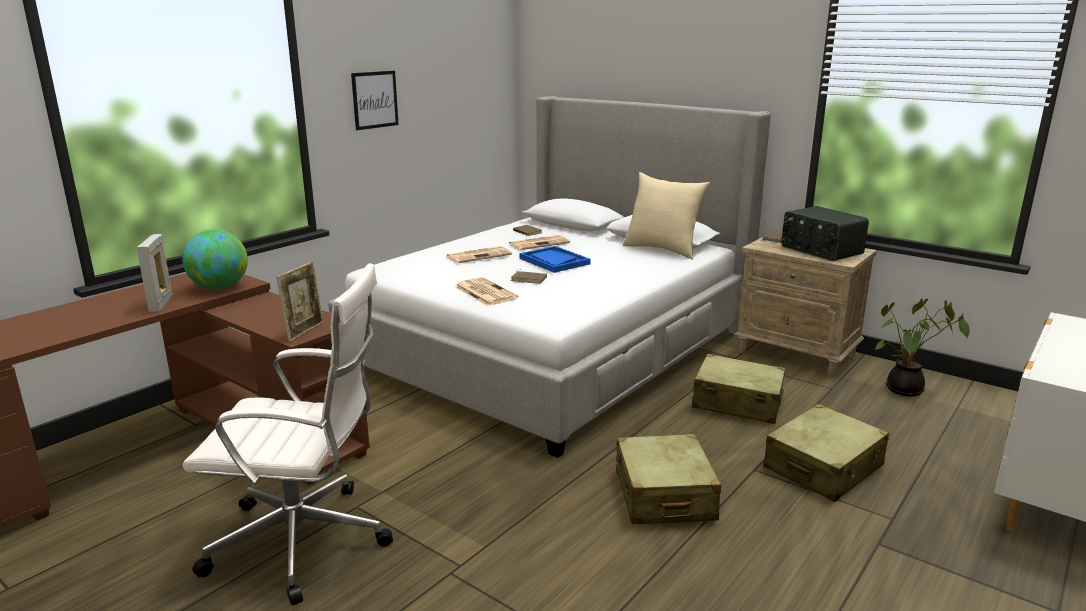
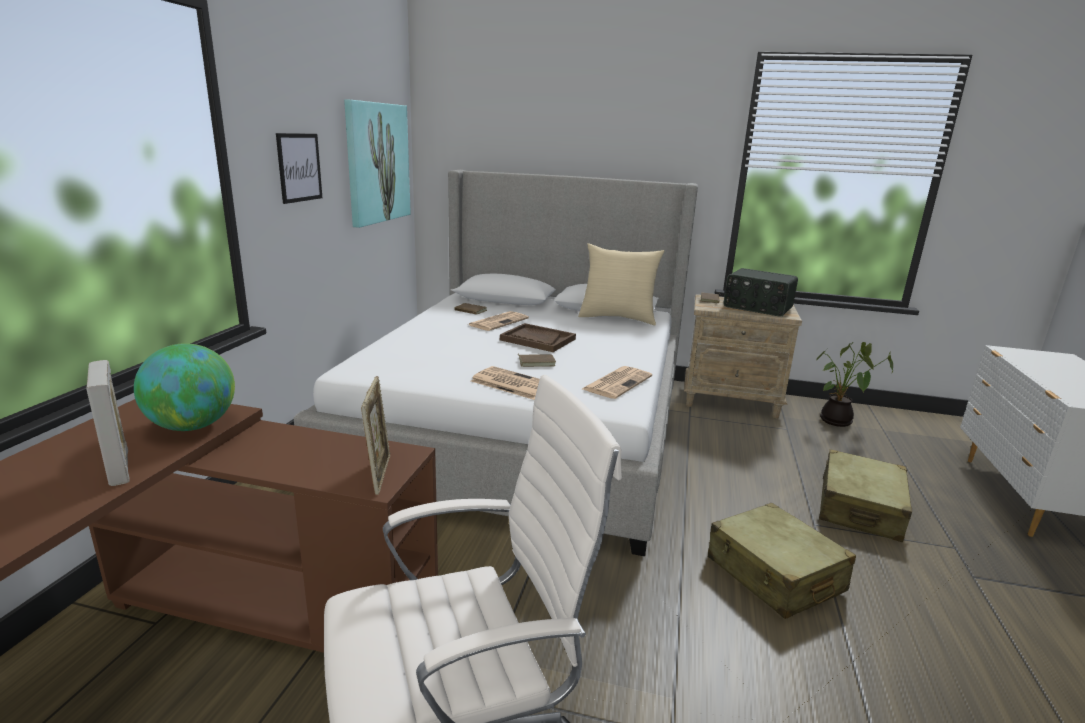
camera: 25 degrees left, 0 degrees up
newspaper [446,246,512,263] -> newspaper moved to [582,366,652,399]
blue tray [520,246,591,273] -> brown tray [500,323,576,352]
beige suitcase [692,353,786,424] -> none
none -> picture [344,100,411,228]

